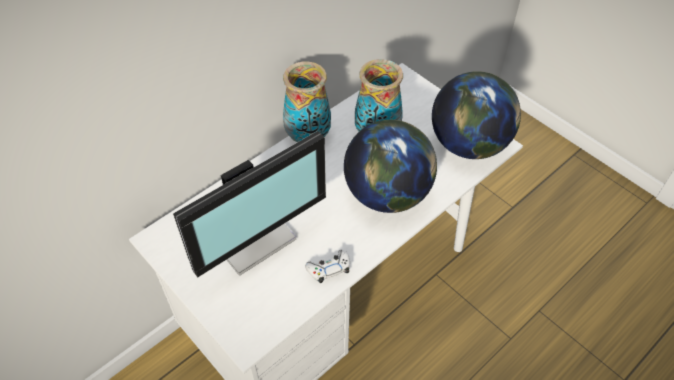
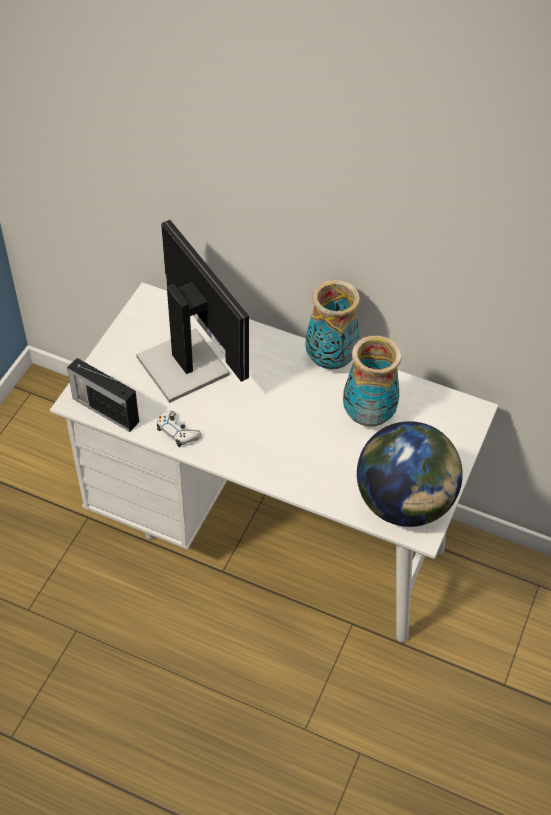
camera: 65 degrees right, 0 degrees up
monitor [173,131,326,277] -> monitor turned 150 degrees counterclockwise [136,220,249,403]
globe [344,120,437,213] -> none
none -> radio [67,358,139,432]

